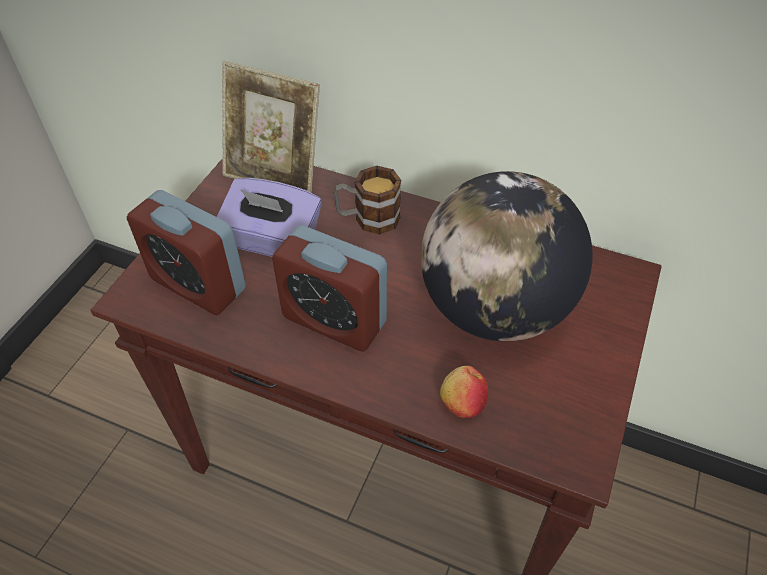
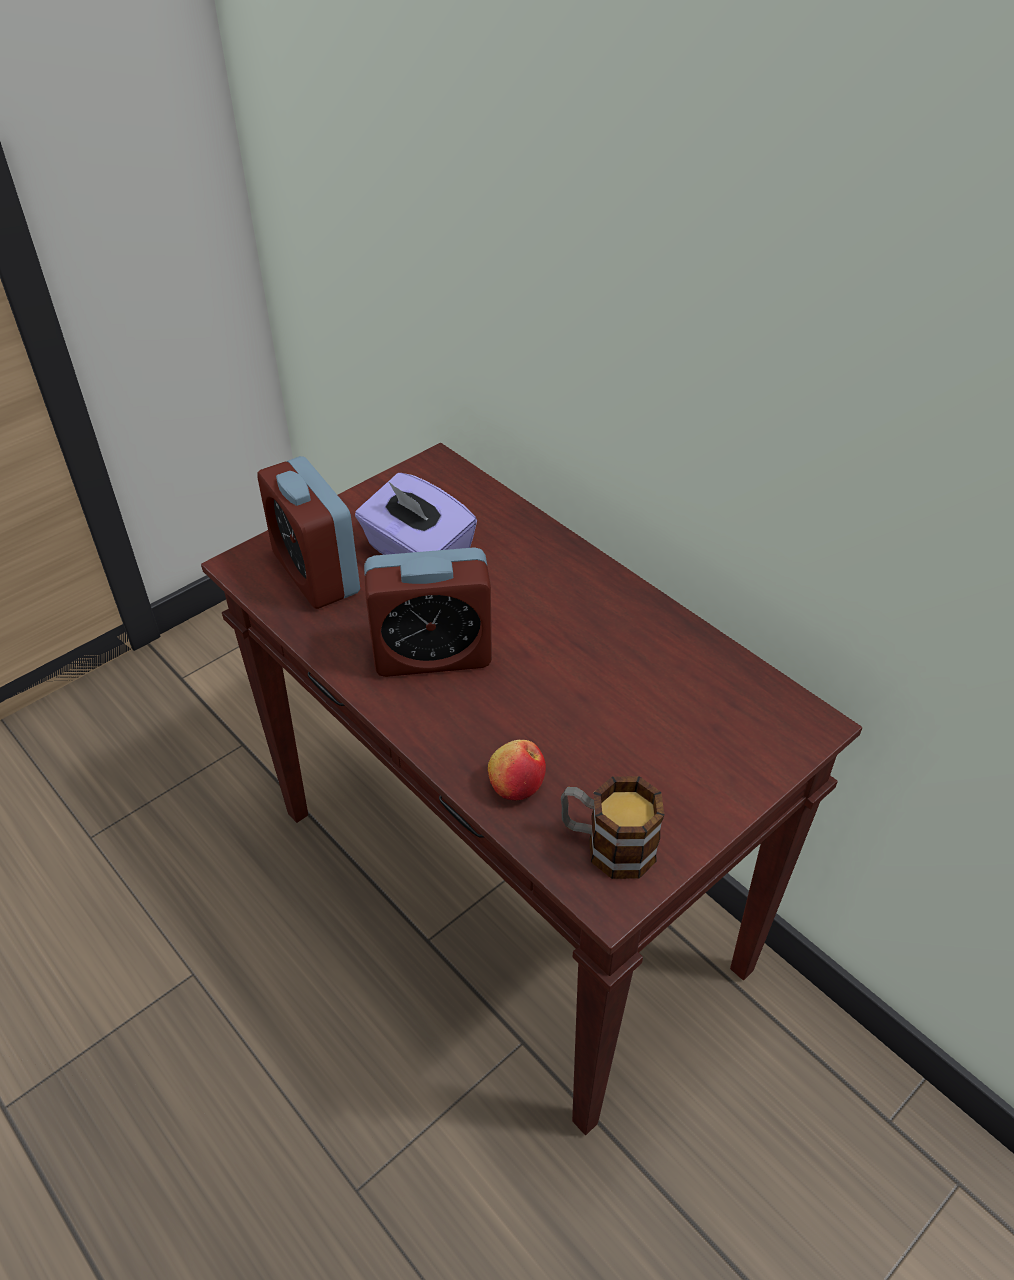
camera: 25 degrees right, 5 degrees down
picture frame [222,61,320,193] -> none
alarm clock [272,225,387,352] -> alarm clock turned 60 degrees counterclockwise [364,547,492,677]
mug [334,166,401,235] -> mug moved to [561,776,664,879]
globe [421,171,593,341] -> none

